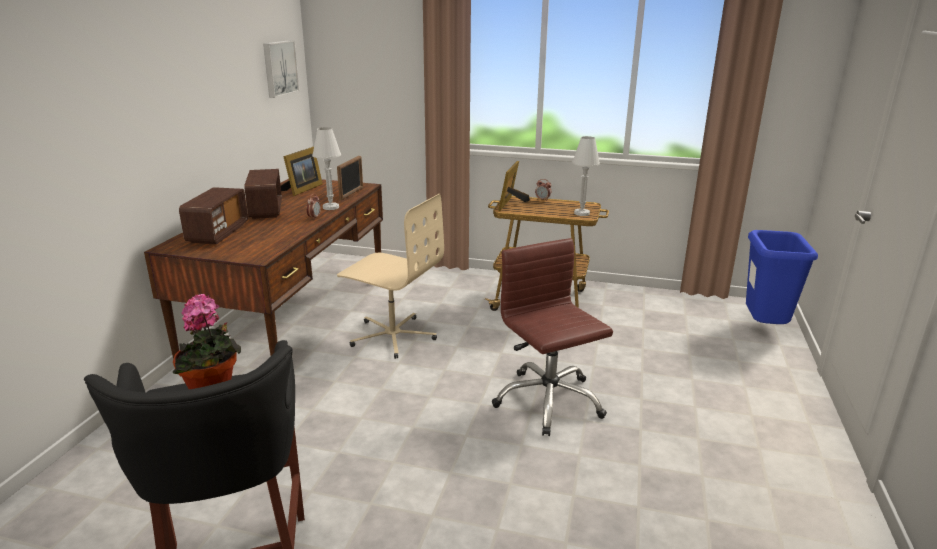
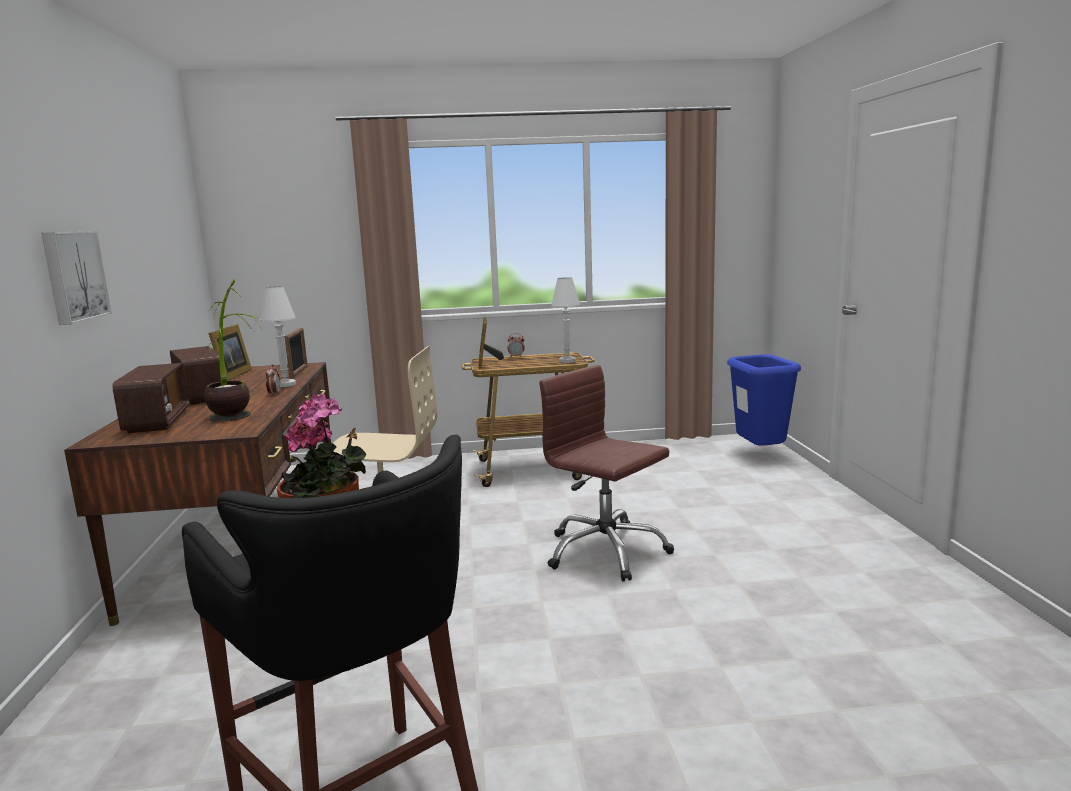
camera: 20 degrees left, 10 degrees down
picture [263,40,300,98] -> picture moved to [42,231,112,325]
none -> potted plant [204,279,262,422]

